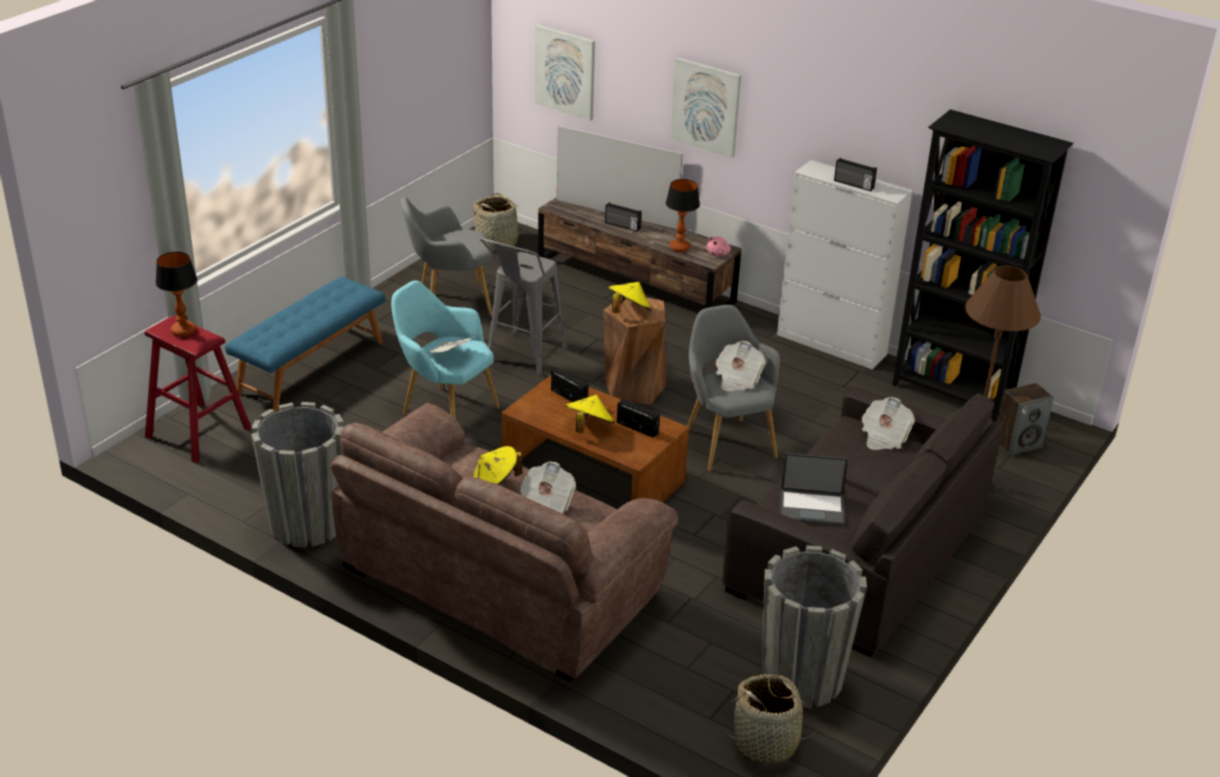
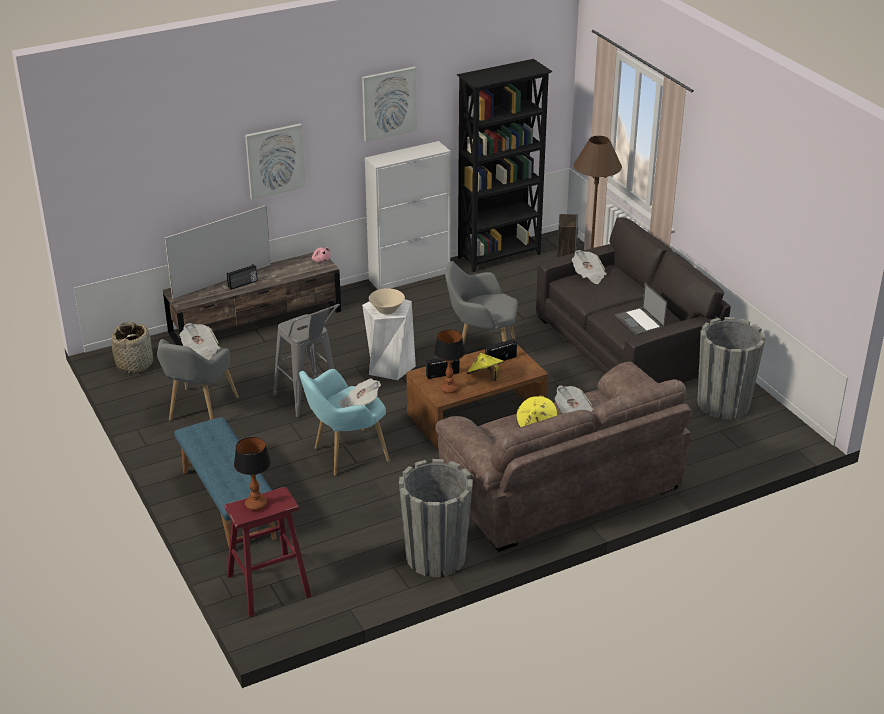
camera: 60 degrees left, 0 degrees up
picture [534,25,595,121] -> picture moved to [362,67,417,142]
brown stool [604,296,666,405] -> white stool [362,299,416,380]
yellow hat [608,282,652,313] -> beige bowl [369,288,405,314]
table lamp [666,179,700,252] -> table lamp moved to [434,330,465,394]
newspaper [715,341,765,391] -> newspaper moved to [179,323,220,360]
basket [725,674,818,764] -> none
laptop [780,453,848,526] -> laptop turned 120 degrees clockwise [615,282,668,336]
radio [834,158,877,191] -> none

